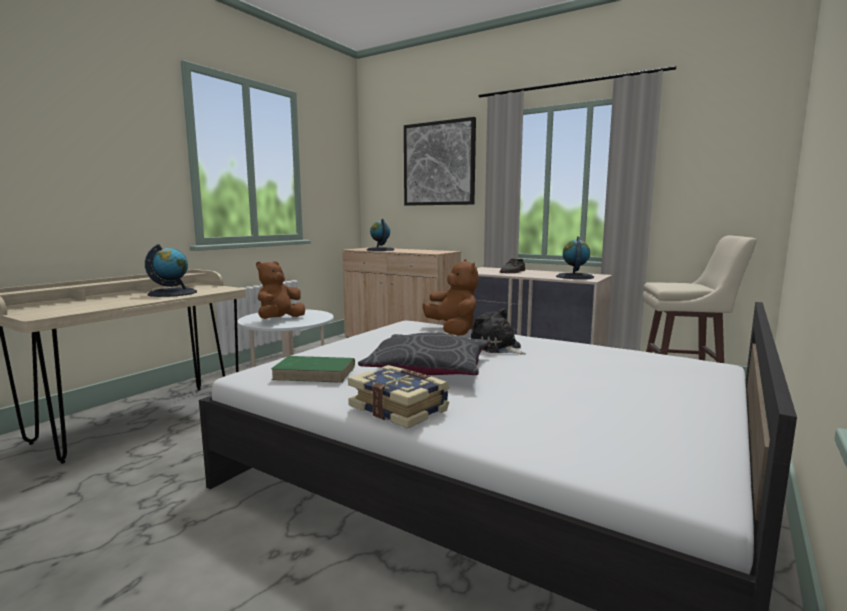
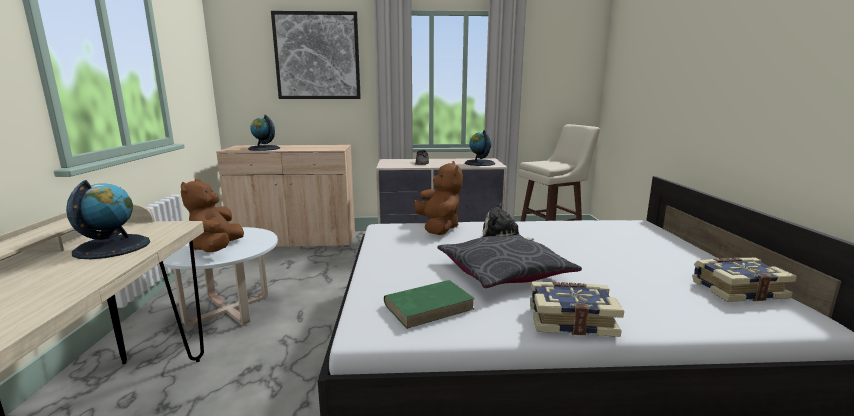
camera: 35 degrees left, 5 degrees up
brown plush toy [423,259,479,336] -> brown plush toy turned 45 degrees clockwise [414,161,463,235]
none -> book [692,258,797,302]

